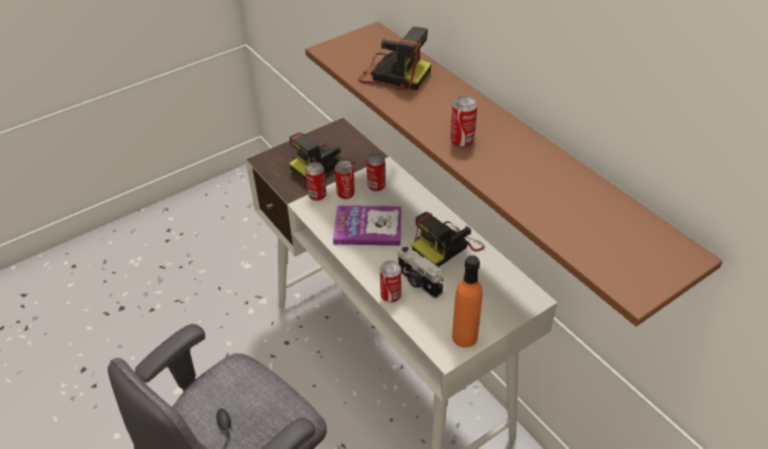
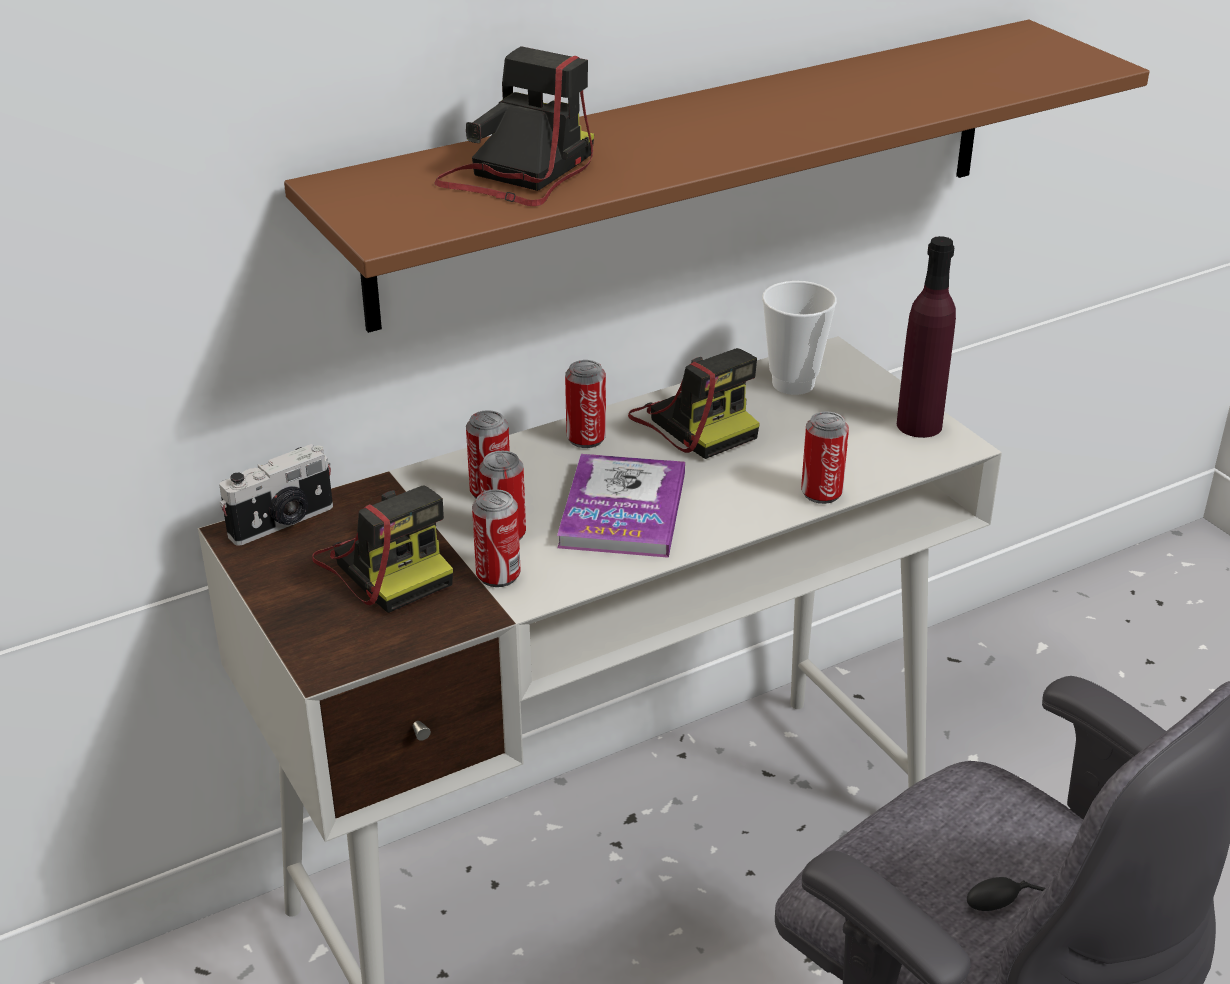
camera: 85 degrees left, 10 degrees down
camera [398,245,443,299] -> camera moved to [219,444,333,546]
can [451,95,477,148] -> can moved to [565,360,606,448]
orange bottle [452,255,483,348] -> purple bottle [897,236,956,438]
none -> cup [762,281,837,395]

